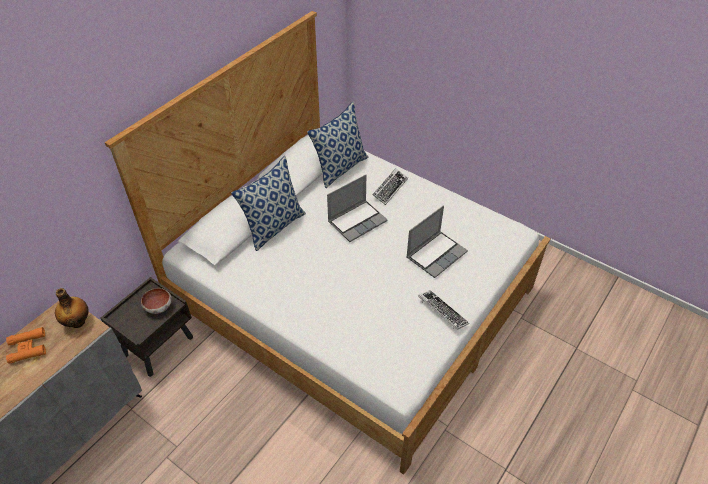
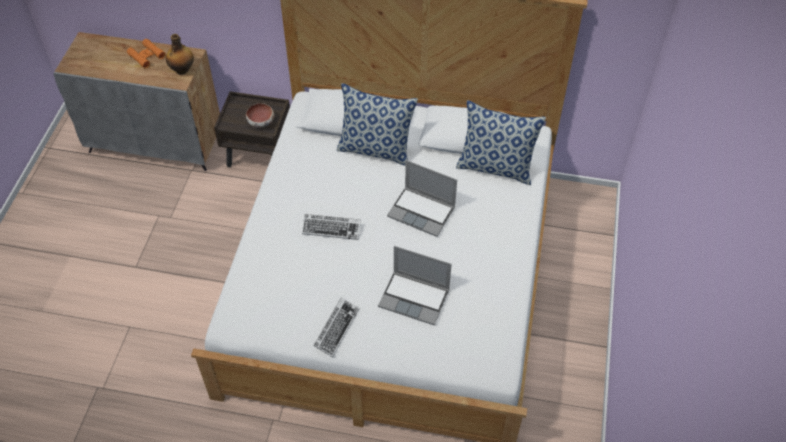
camera: 65 degrees right, 5 degrees up
keyboard [372,168,408,205] -> keyboard moved to [302,214,361,240]

